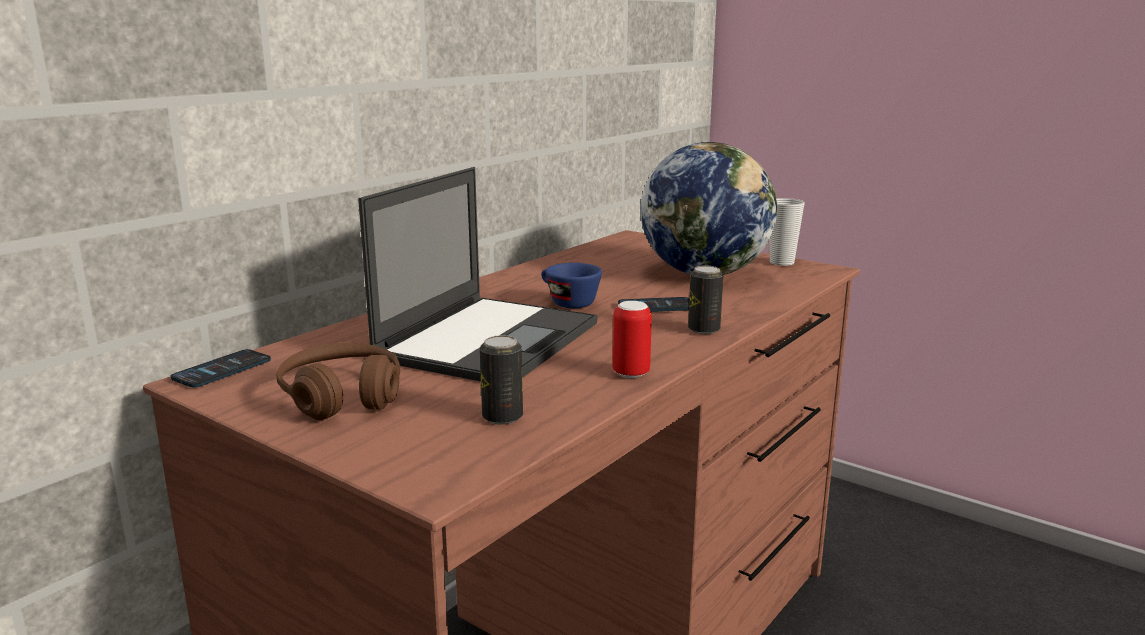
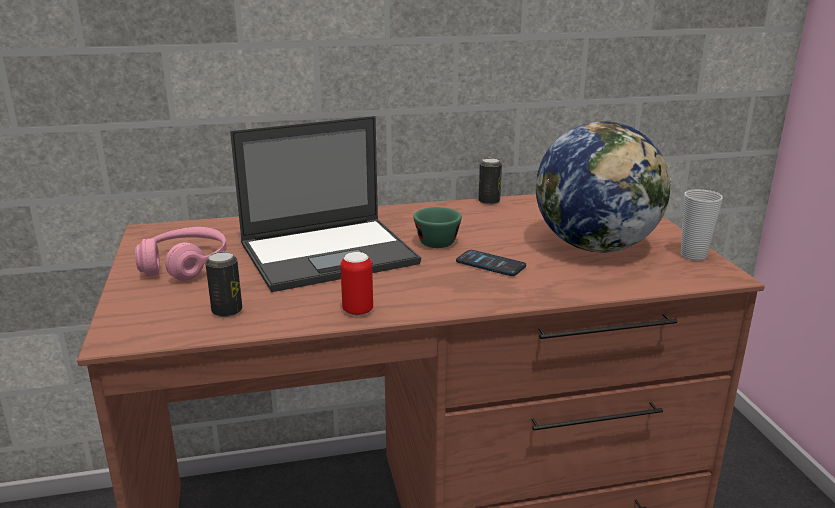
camera: 40 degrees right, 5 degrees up
phone [171,349,271,388] -> none
brown headphones [276,342,400,420] -> pink headphones [135,227,227,281]
blue cup [541,263,602,308] -> green cup [414,207,462,248]
can [688,265,723,334] -> can moved to [479,158,502,205]

